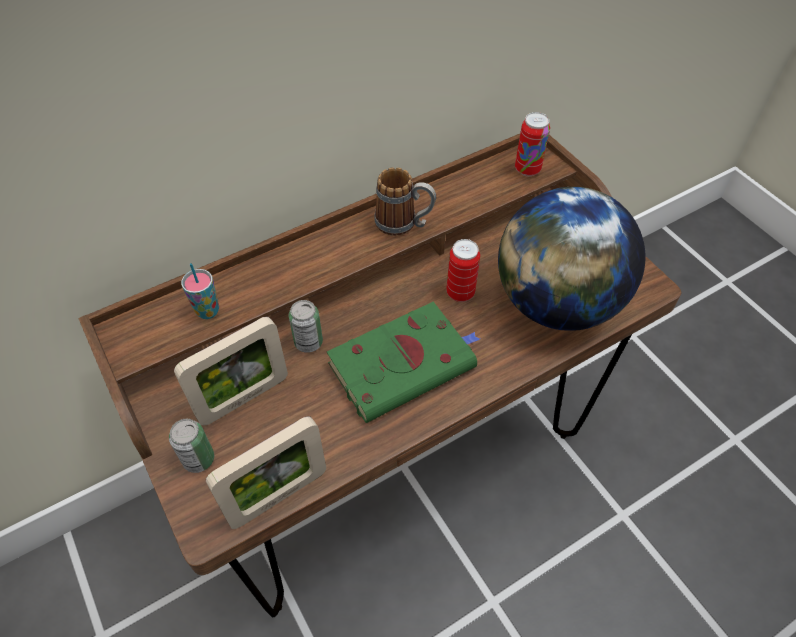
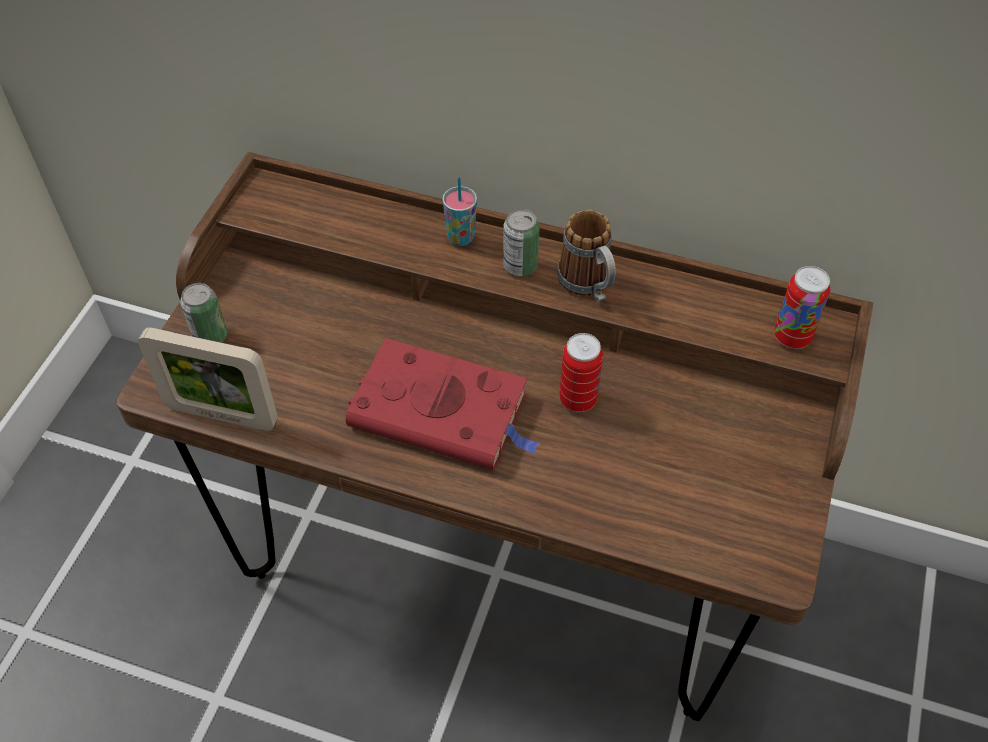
camera: 50 degrees right, 0 degrees up
picture frame [174,317,288,426] -> none
cup [181,263,219,319] -> cup moved to [442,177,477,246]
can [289,300,323,353] -> can moved to [503,209,540,276]
green book [327,302,480,423] -> red book [346,338,541,470]
globe [498,187,645,331] -> none

